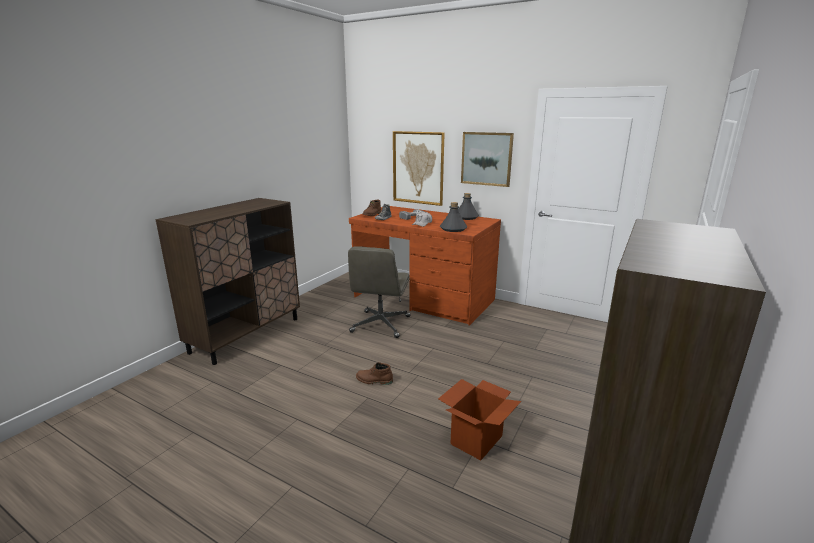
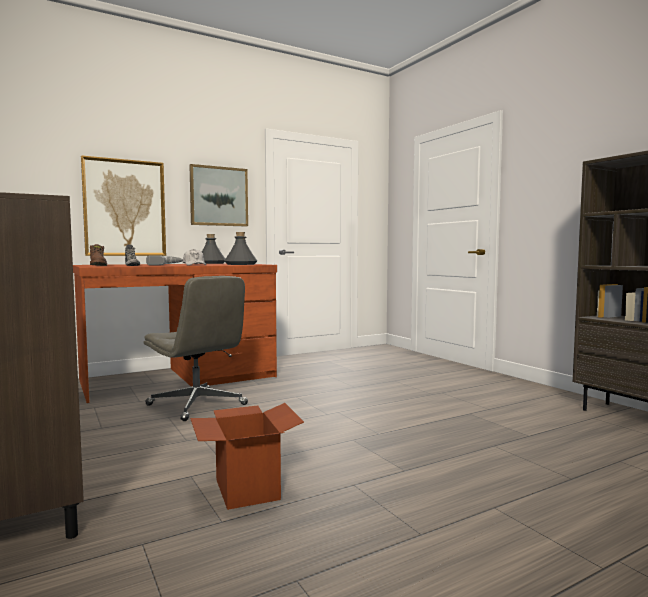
camera: 60 degrees left, 15 degrees down
brown boot [356,362,393,385] -> none
cardboard box [438,379,521,460] -> cardboard box moved to [190,403,304,510]

